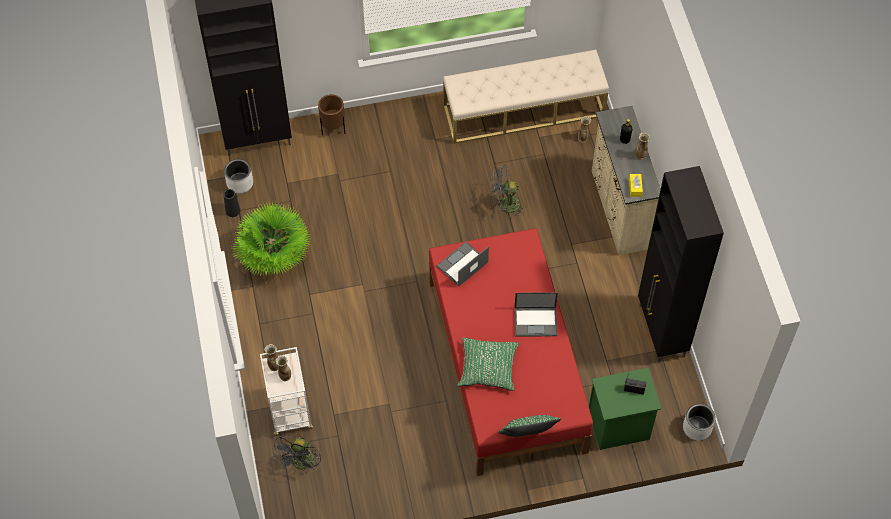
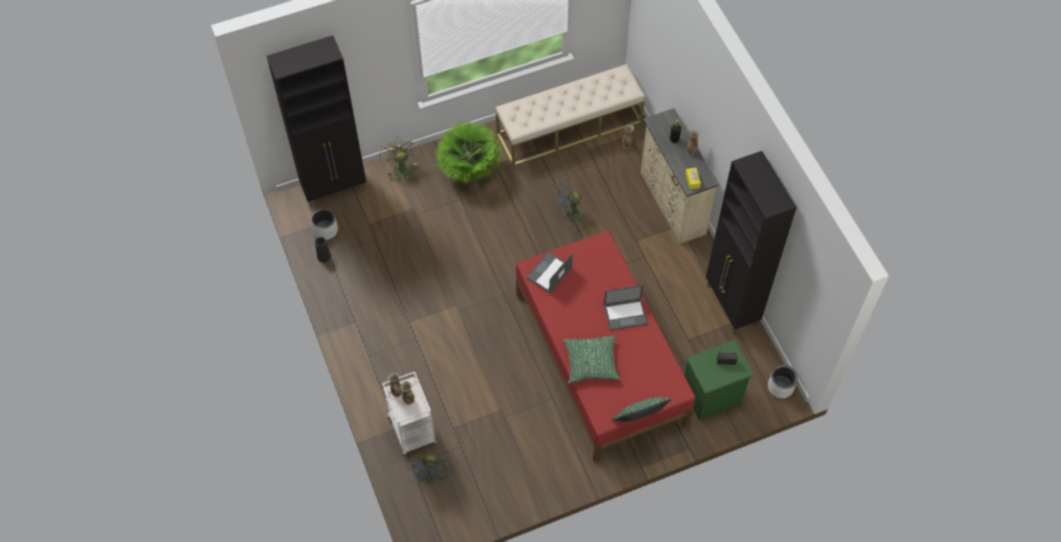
camera: 10 degrees left, 0 degrees up
potted plant [232,201,311,276] -> potted plant moved to [434,120,503,184]
brown planter [318,94,345,135] -> green fan [379,136,420,185]

